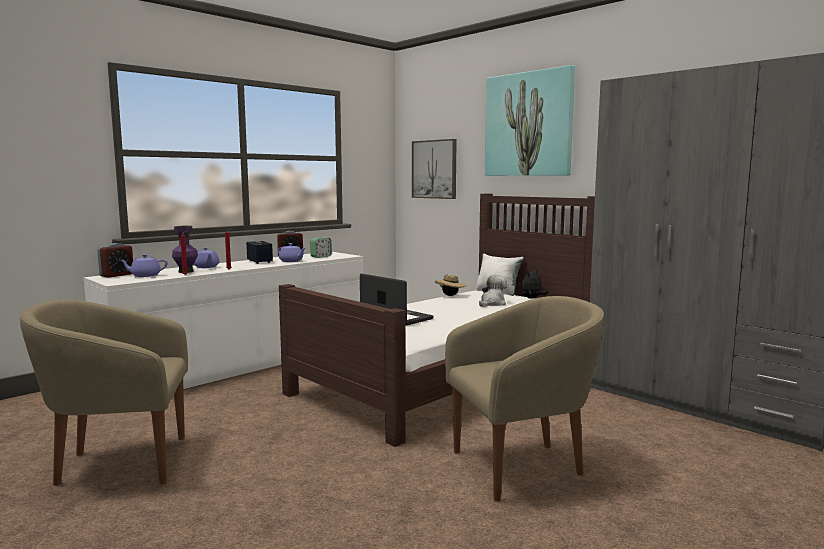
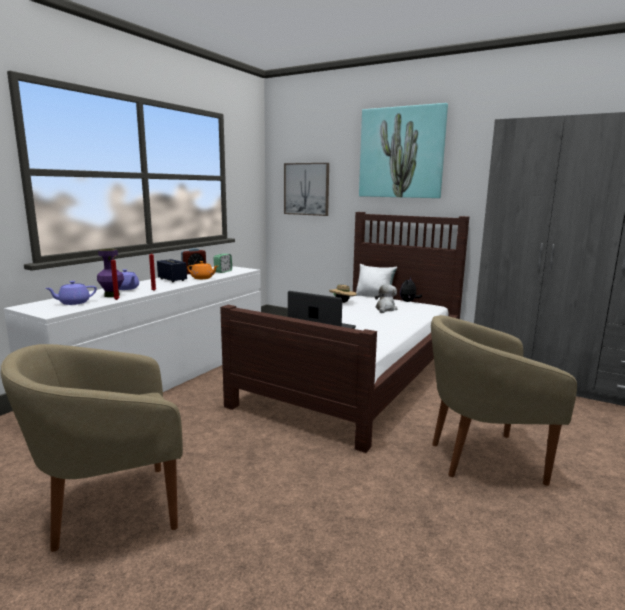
camera: 15 degrees left, 5 degrees up
alarm clock [97,243,133,278] -> none
purple teapot [278,243,306,262] -> orange teapot [187,261,218,279]
beige armchair [445,296,604,502] -> beige armchair turned 150 degrees counterclockwise [431,315,577,486]

